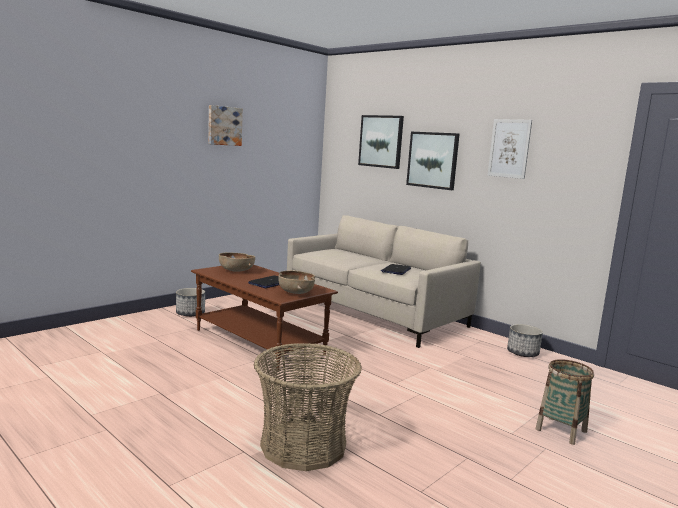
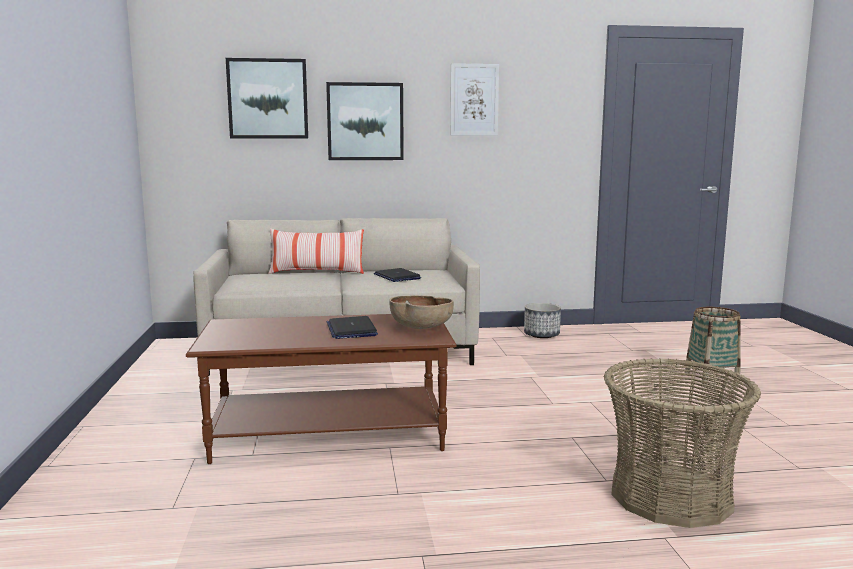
camera: 50 degrees left, 0 degrees up
planter [176,288,205,317] -> none
picture [208,105,243,146] -> none
brown bowl [219,252,255,272] -> none
none -> pillow [268,228,364,274]

